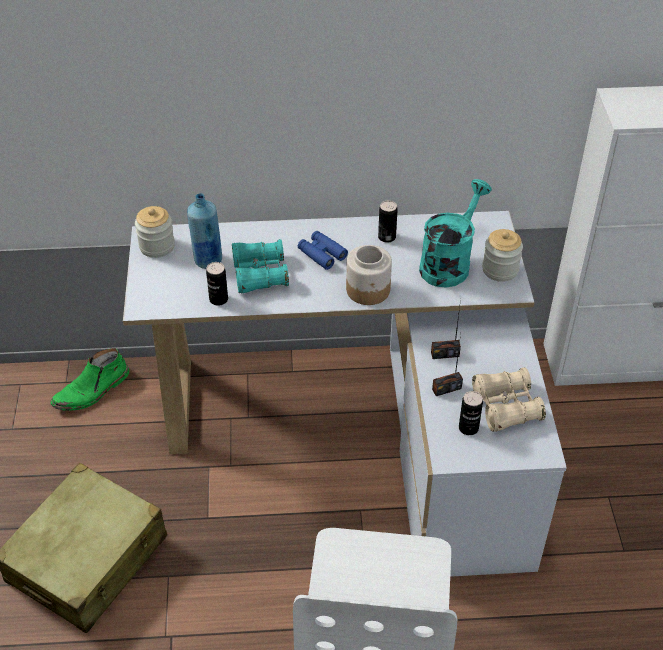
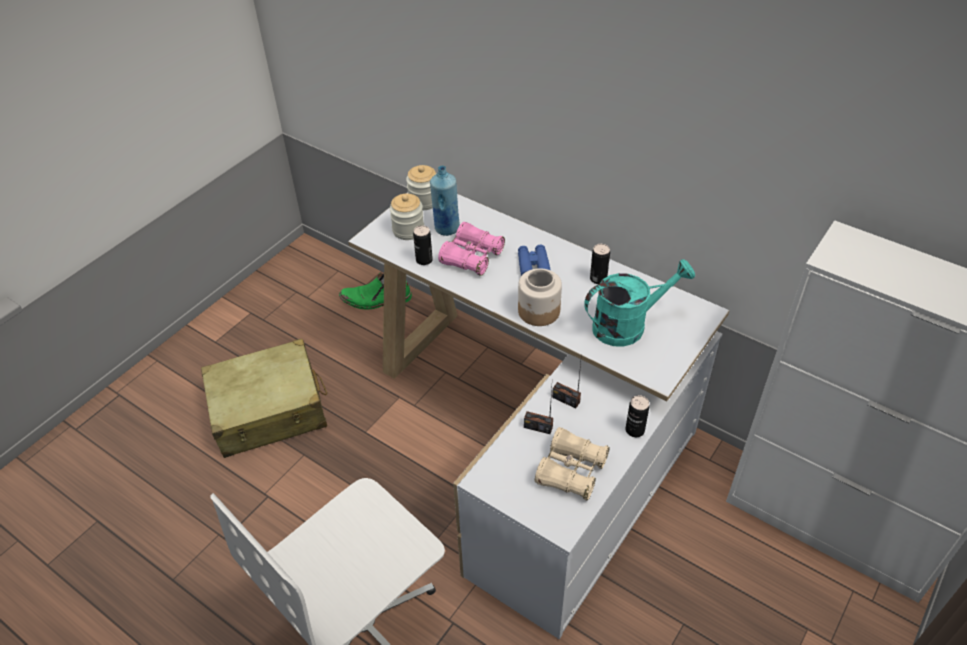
camera: 40 degrees right, 0 degrees up
turquoise binoculars [232,239,289,293] -> pink binoculars [438,222,505,276]
can [459,391,483,435] -> can moved to [625,395,650,437]
jar [482,229,523,282] -> jar moved to [390,194,424,240]

